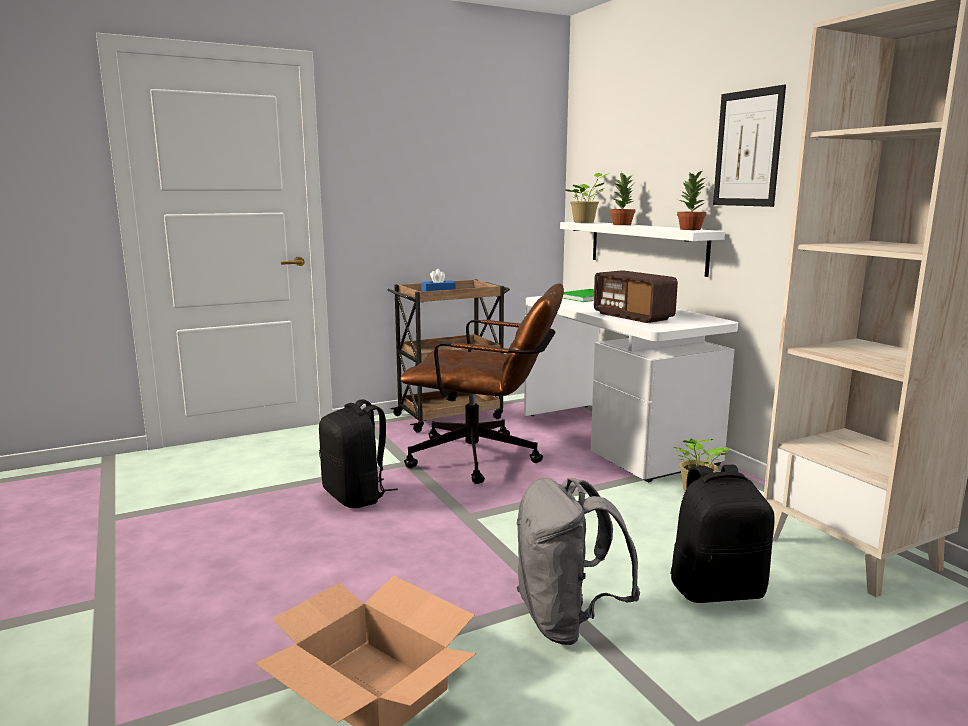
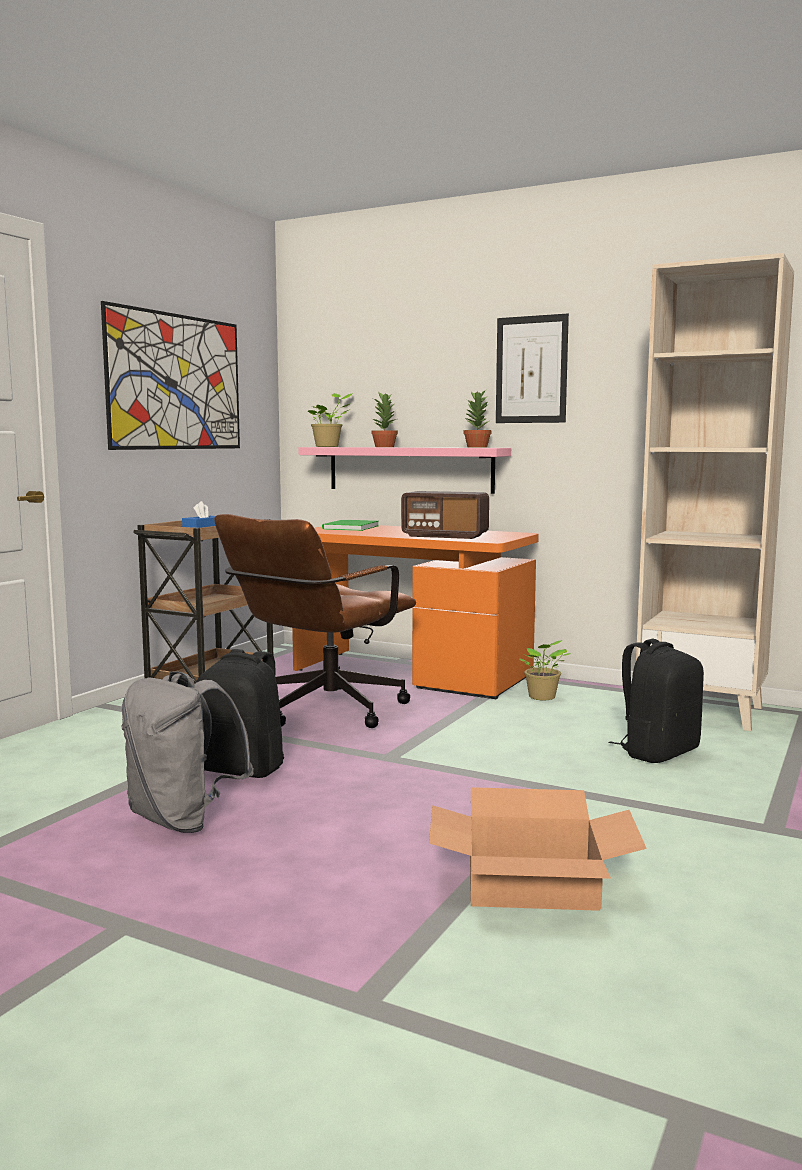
camera: 35 degrees left, 5 degrees down
brown office chair [400,284,564,484] -> brown office chair turned 150 degrees clockwise [214,514,416,728]
grey backpack [516,478,640,645] -> grey backpack moved to [121,671,254,833]
white desk [524,296,738,482] -> orange desk [292,525,539,699]
white shelf [560,222,725,277] -> pink shelf [299,447,511,494]
none -> picture [101,301,240,450]

